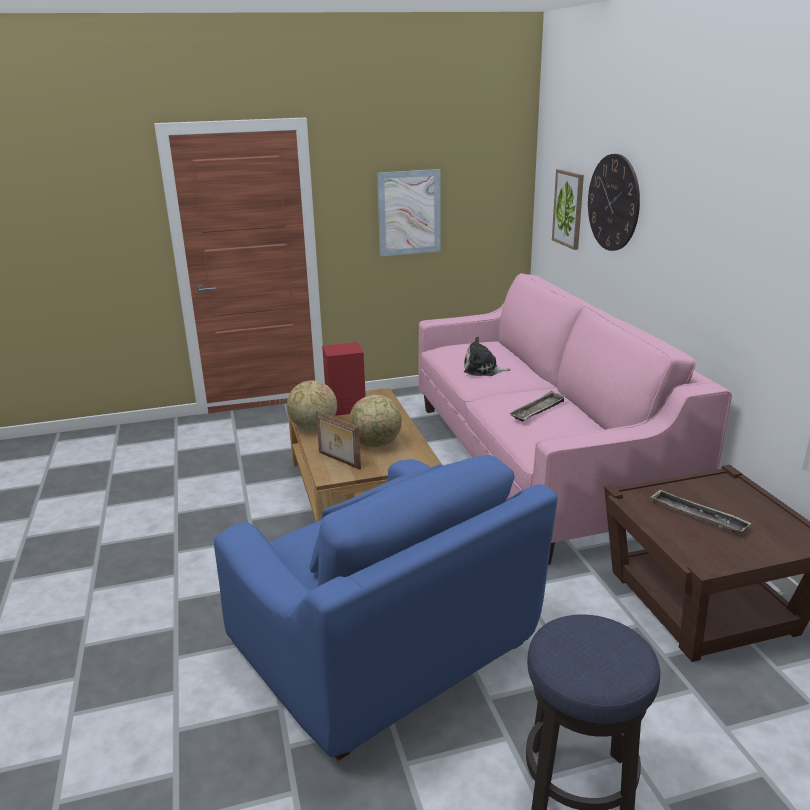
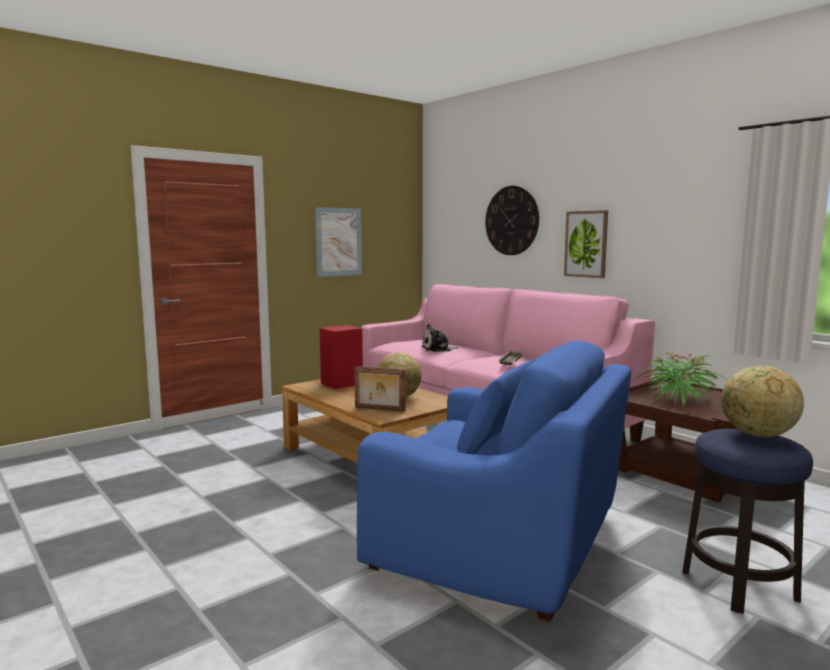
camera: 25 degrees left, 15 degrees down
globe [287,380,337,431] -> globe moved to [721,366,804,437]
picture [552,169,584,250] -> picture moved to [564,210,608,278]
tray [650,489,751,533] -> potted plant [634,351,727,406]

